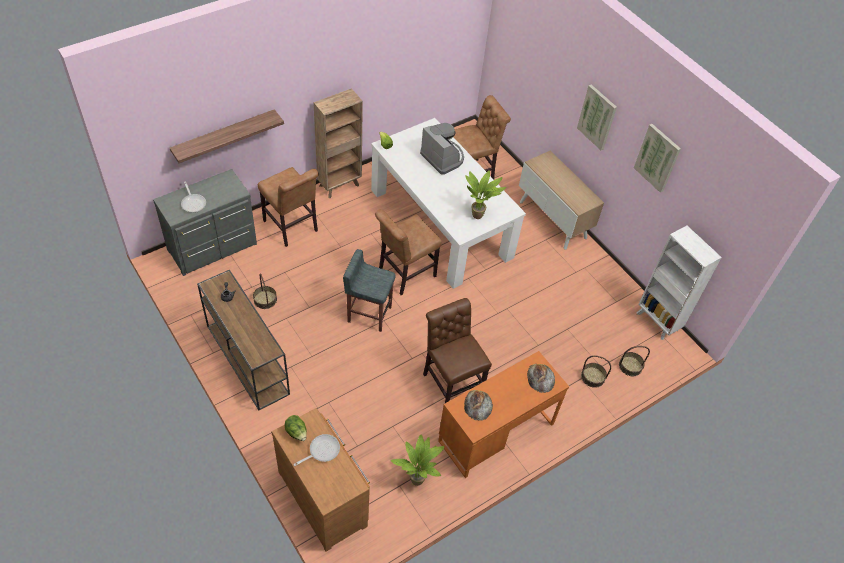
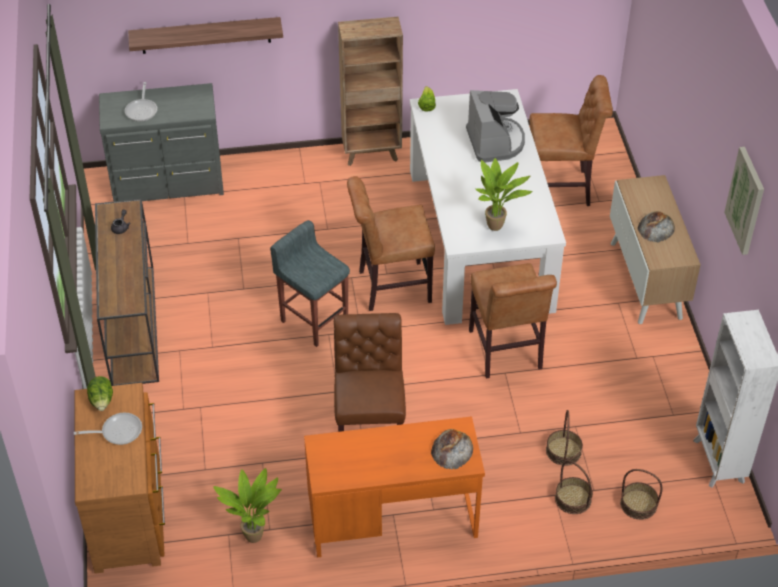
camera: 30 degrees right, 5 degrees down
basket [253,273,277,309] -> basket moved to [546,410,583,466]
brown chair [258,167,319,247] -> brown chair moved to [469,263,557,379]
bread [464,390,493,421] -> bread moved to [638,211,675,243]
picture [577,85,617,150] -> none

